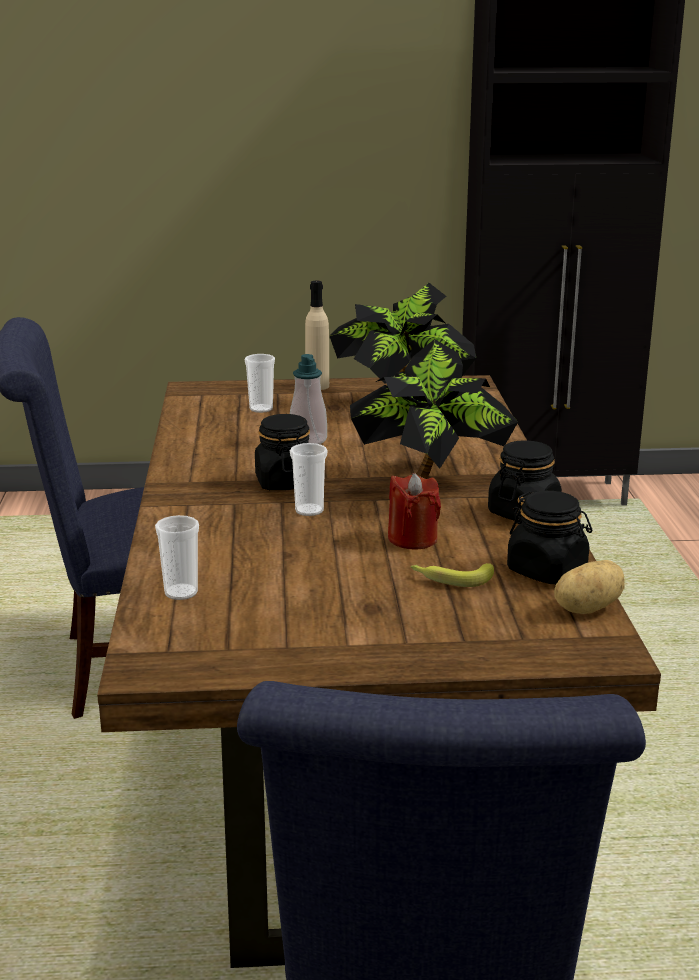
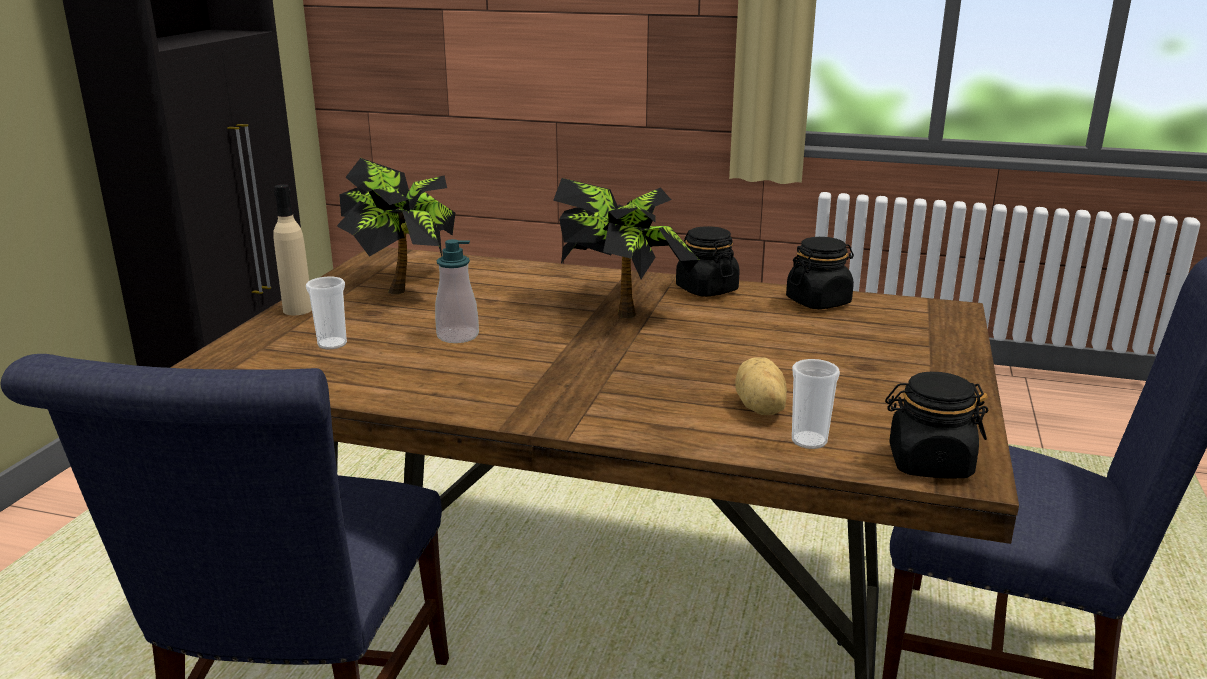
camera: 70 degrees left, 0 degrees up
black jar [255,414,310,490] -> black jar moved to [885,372,988,479]
cup [290,443,328,516] -> none
red candle [388,473,441,549] -> none
banana [410,563,494,587] -> none
potato [554,560,625,614] -> potato moved to [736,357,787,415]

